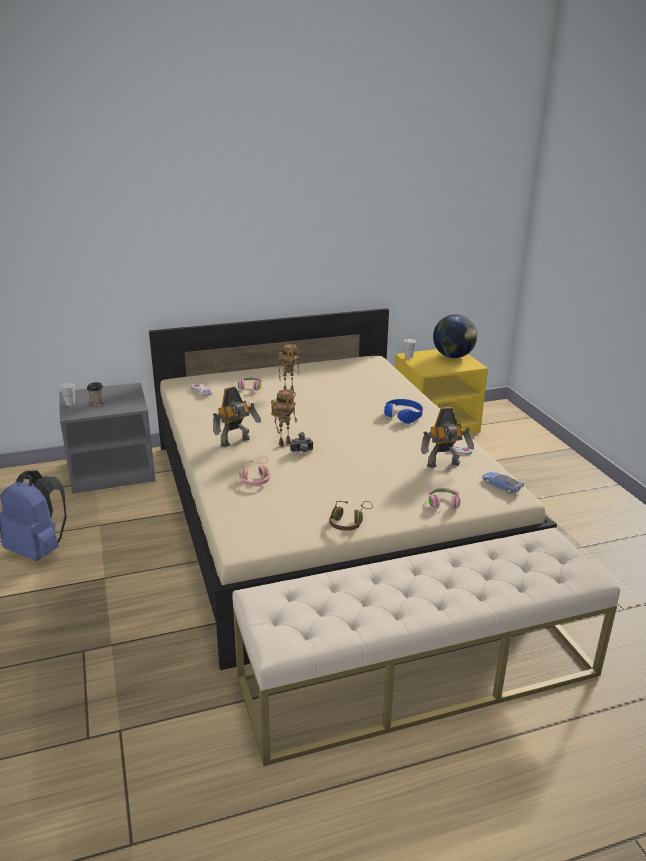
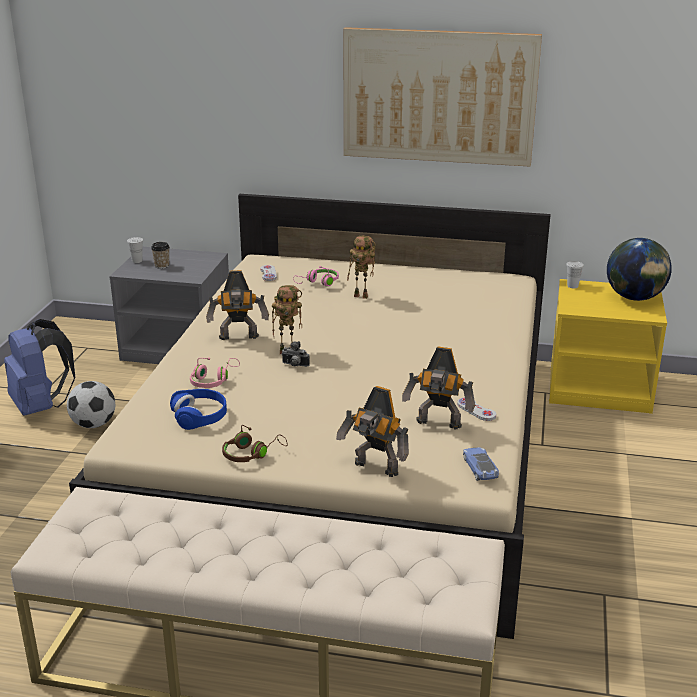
camera: 30 degrees right, 0 degrees up
blue headphones [384,399,423,424] -> blue headphones moved to [170,389,227,430]
pink headphones [427,488,460,515] -> toy robot [336,386,409,477]
none -> football [67,381,115,428]
none -> picture [344,27,542,167]

